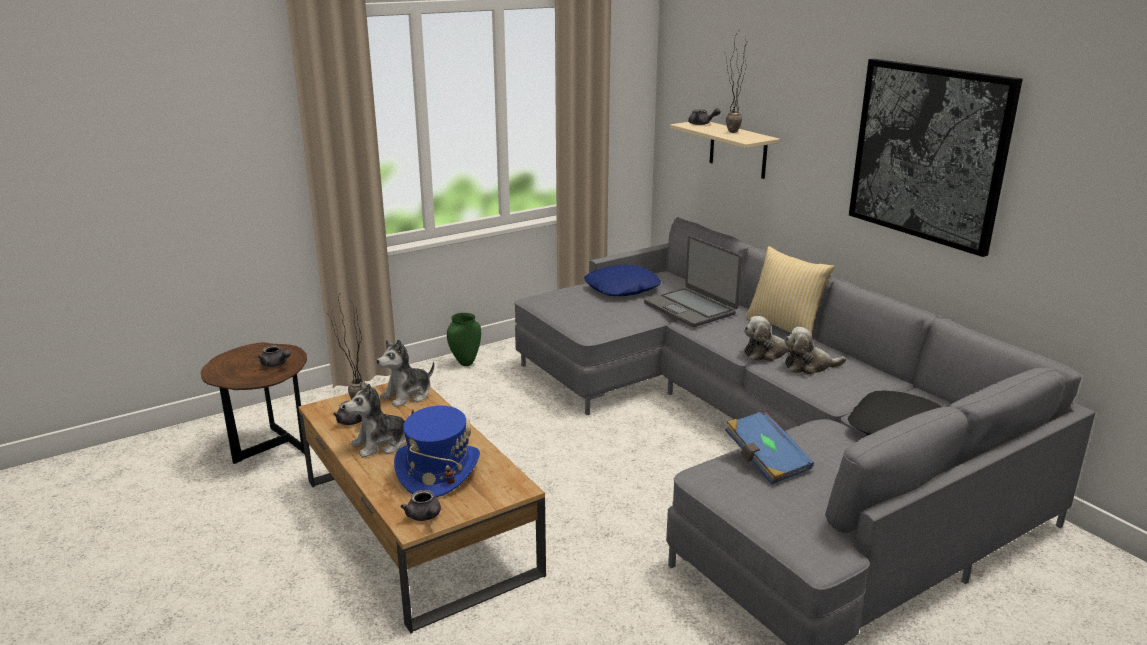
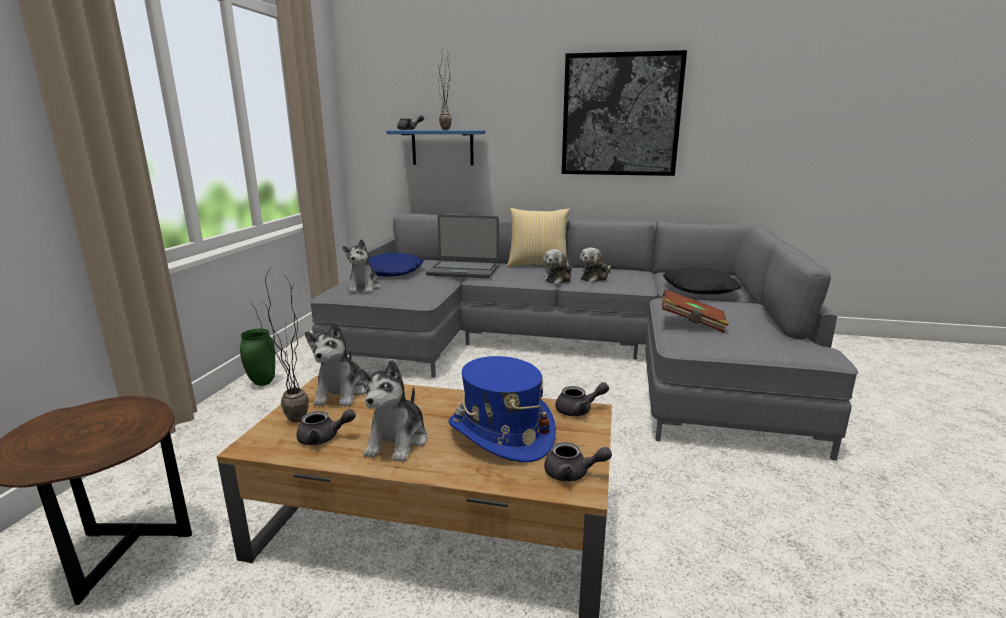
camera: 45 degrees left, 5 degrees down
grey teapot [258,345,291,367] -> grey teapot moved to [555,382,609,416]
beige shelf [670,122,780,179] -> blue shelf [386,130,485,166]
blue book [725,410,814,485] -> brown book [662,289,729,333]
none -> plush toy [342,239,380,293]

